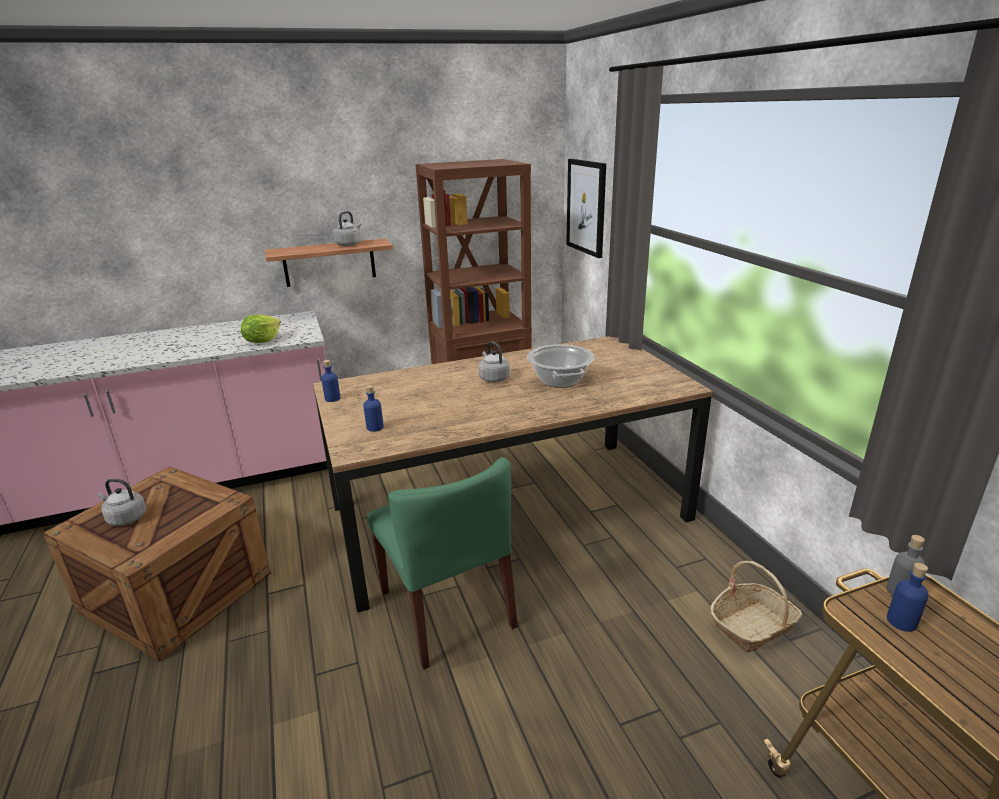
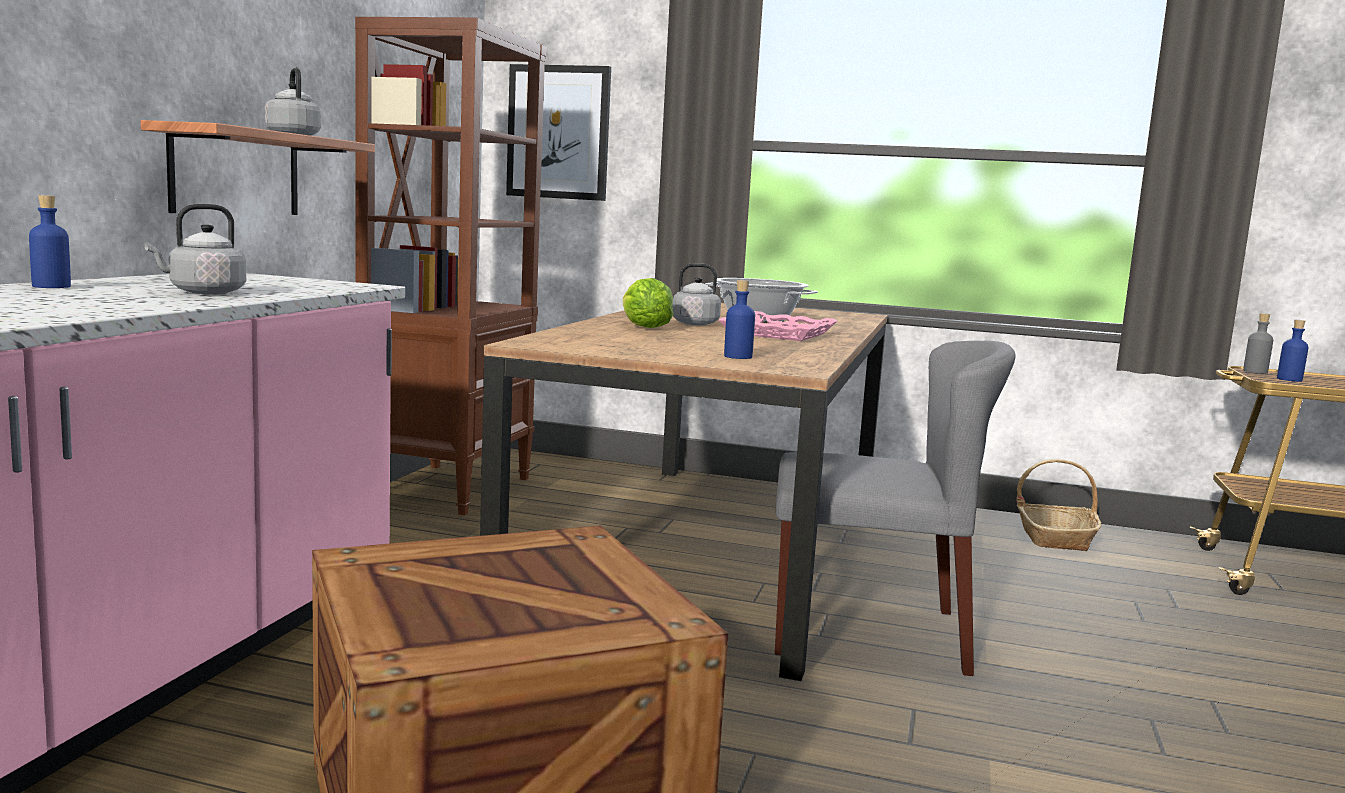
camera: 55 degrees left, 15 degrees down
grey kettle [98,479,146,526] -> grey kettle moved to [145,204,246,294]
lettuce [241,314,281,343] -> lettuce moved to [623,278,673,328]
blue bottle [321,360,340,402] -> blue bottle moved to [29,195,71,288]
green chair [367,457,518,670] -> grey chair [775,341,1016,676]
none -> pink tray [718,311,837,341]

